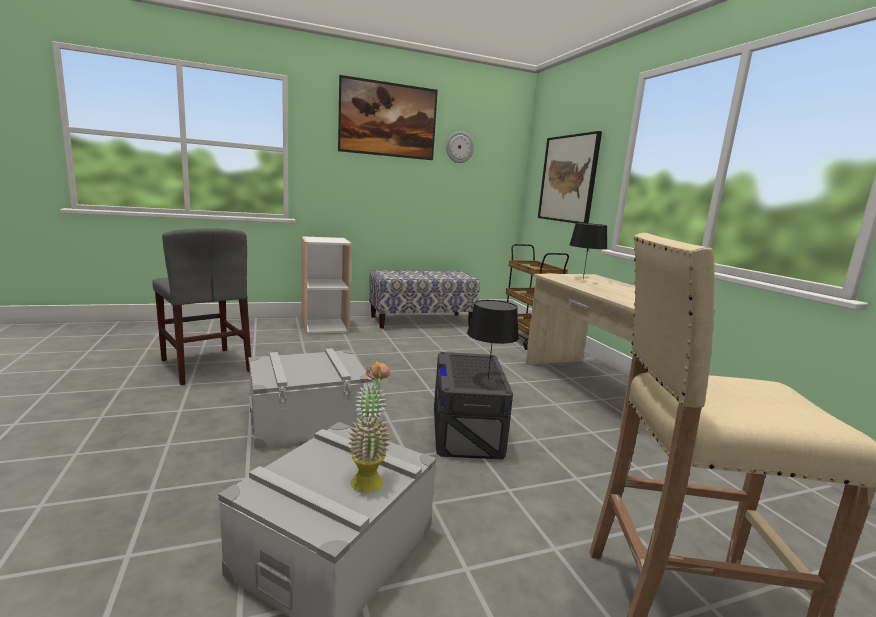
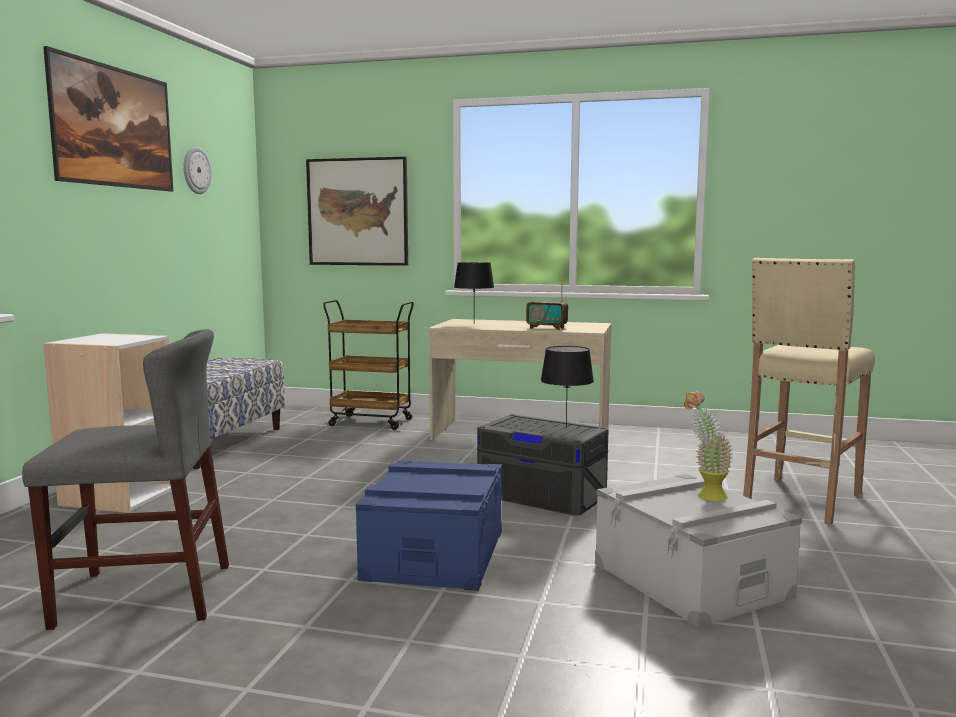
camera: 55 degrees left, 5 degrees down
grey storage box [248,348,372,449] -> blue storage box [356,460,503,591]
none -> radio [526,280,568,330]

